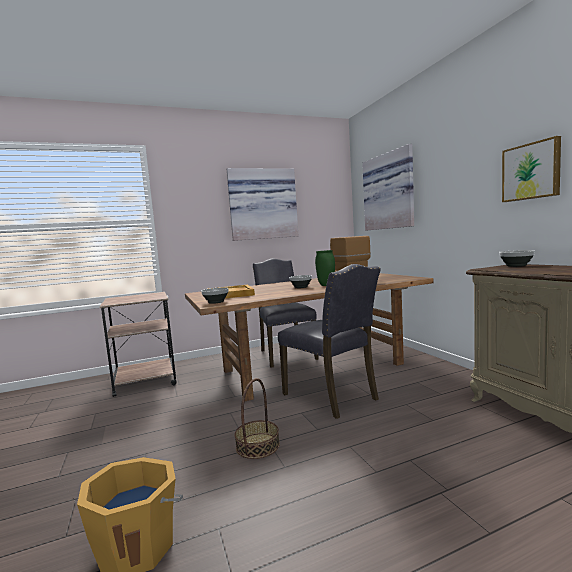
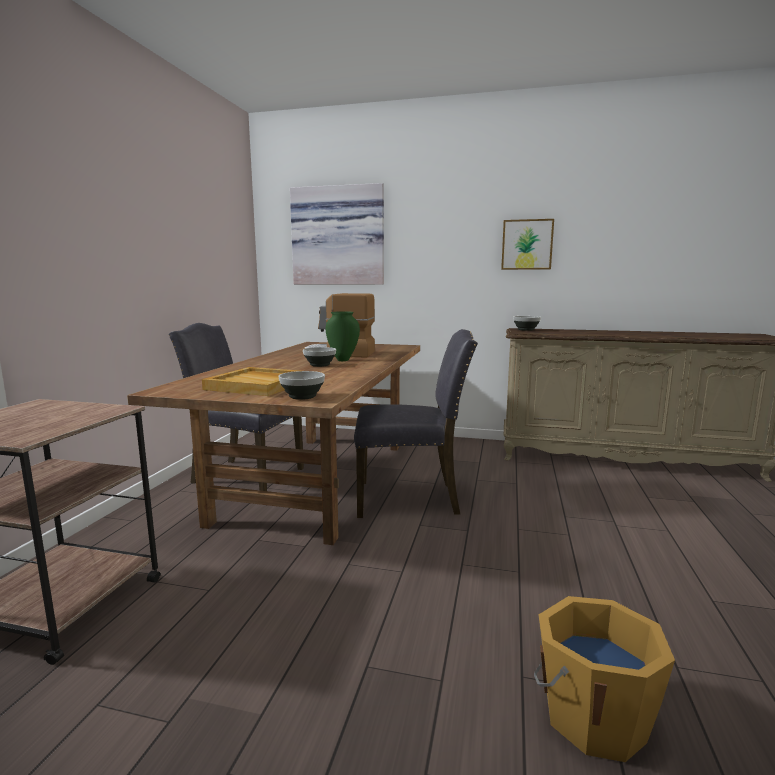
camera: 55 degrees left, 5 degrees up
picture [227,168,298,241] -> none
basket [234,378,280,459] -> none

